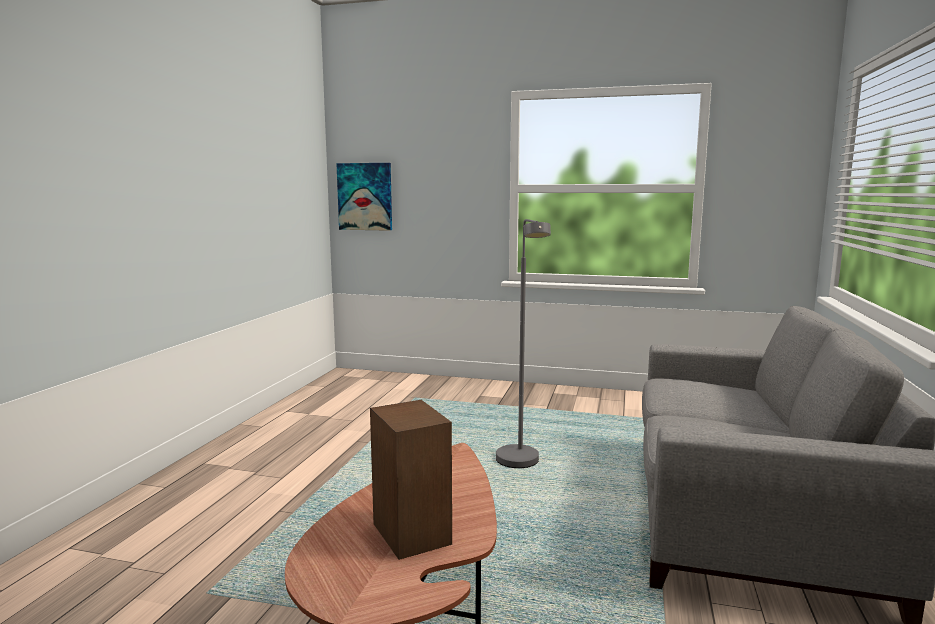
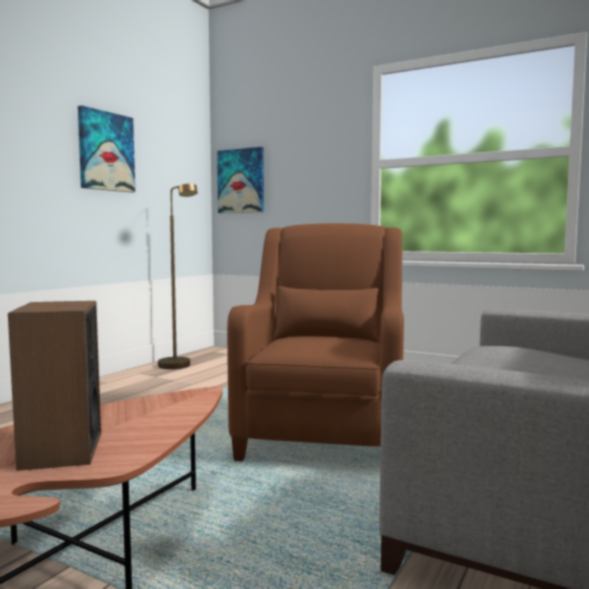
camera: 15 degrees right, 5 degrees down
grey floor lamp [496,219,551,468] -> brown armchair [227,223,404,461]
none -> picture [78,105,135,193]
none -> brown floor lamp [158,184,197,369]

